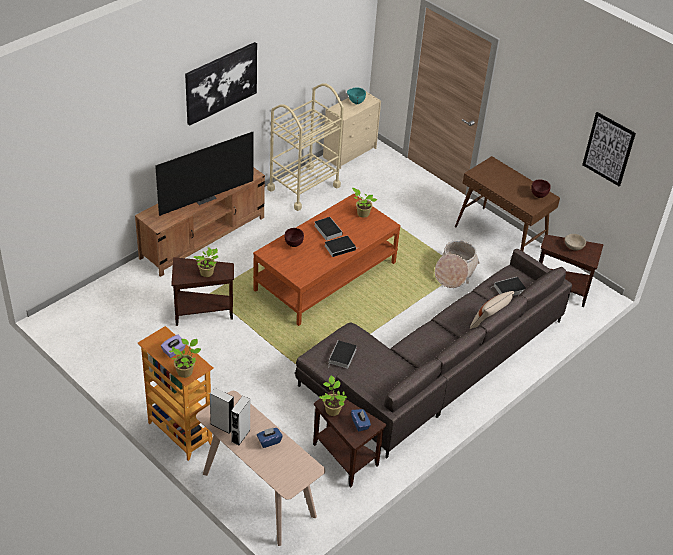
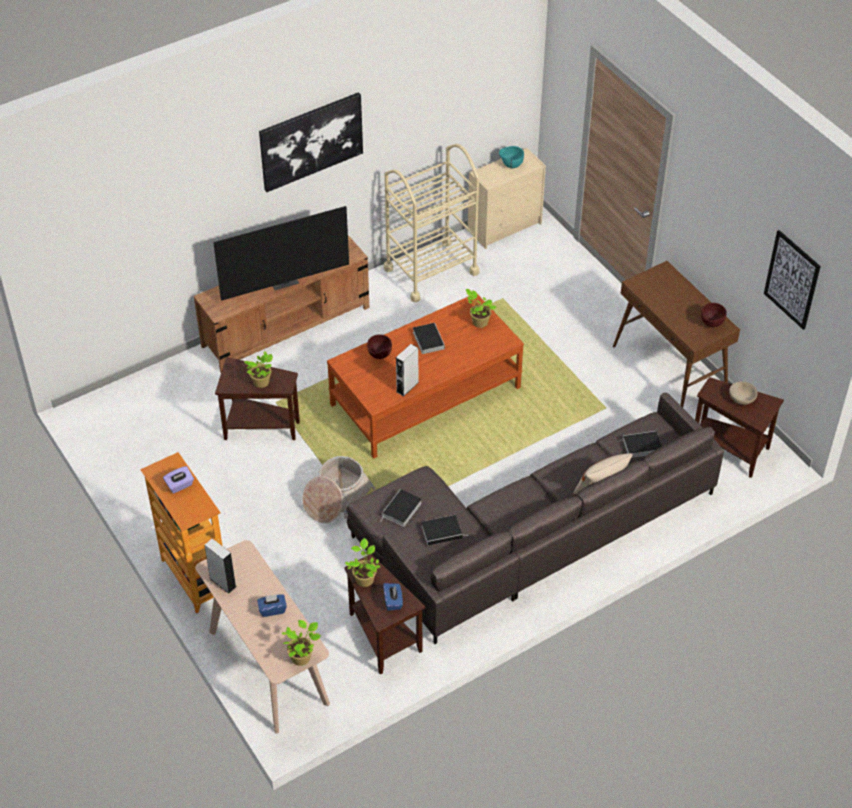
camera: 15 degrees right, 5 degrees up
potted plant [169,339,201,378] -> potted plant moved to [282,620,321,666]
grey speaker [231,396,251,445] -> grey speaker moved to [396,344,419,397]
book [325,236,356,257] -> book moved to [422,515,469,546]
basket [435,240,480,288] -> basket moved to [302,456,376,523]

